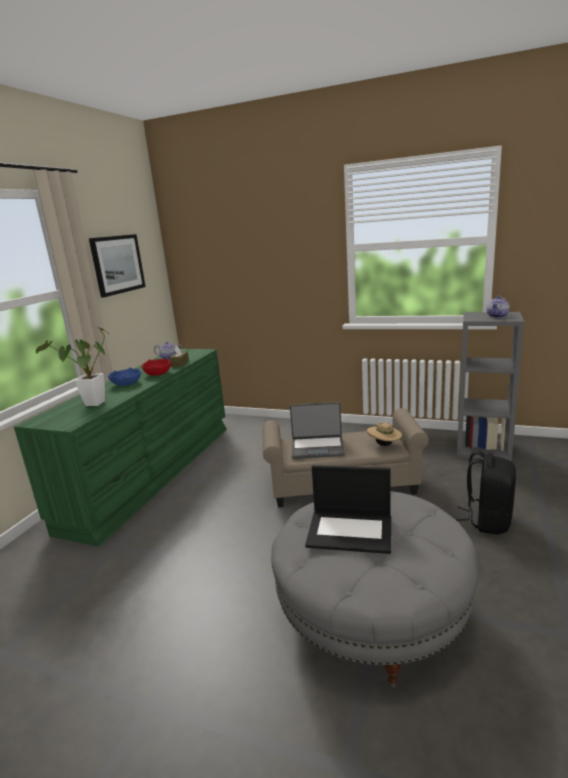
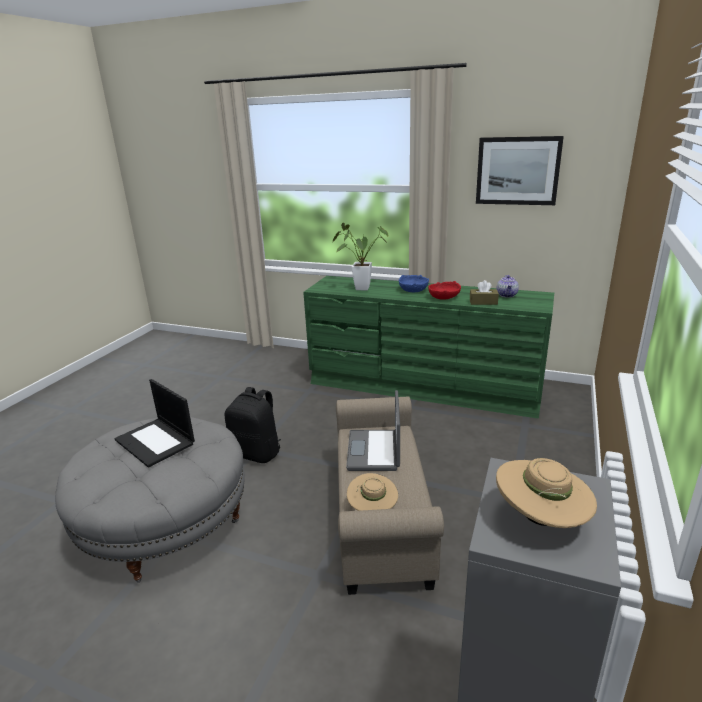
camera: 90 degrees right, 5 degrees up
laptop [305,465,391,554] -> laptop turned 60 degrees counterclockwise [114,379,195,467]
black backpack [456,450,516,534] -> black backpack moved to [225,387,281,463]
teapot [486,296,510,318] -> beige hat [496,458,597,528]

